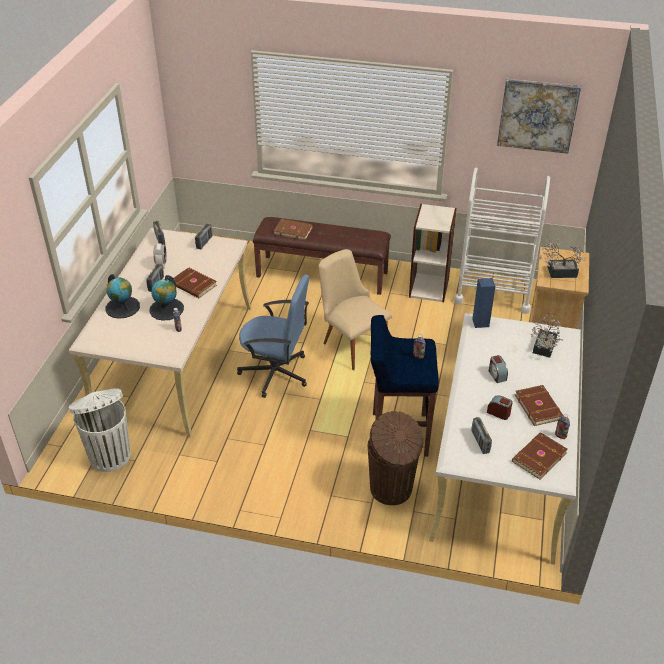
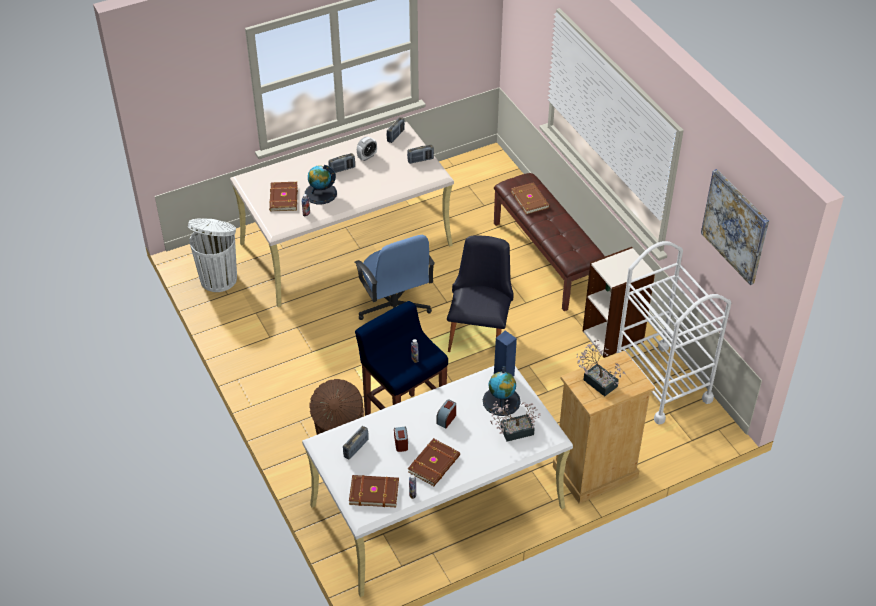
camera: 50 degrees right, 5 degrees up
globe [105,274,140,319] -> globe moved to [483,366,521,416]
brown book [174,267,217,298] -> brown book moved to [269,182,298,211]
beige chair [318,249,392,370] -> black chair [447,235,514,352]

